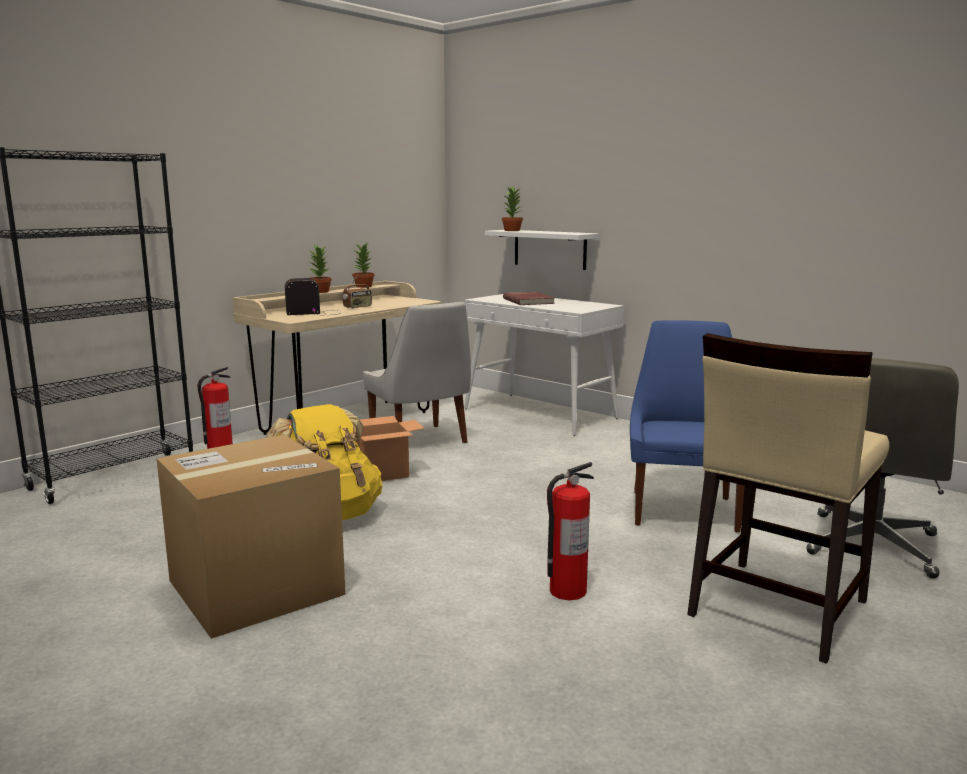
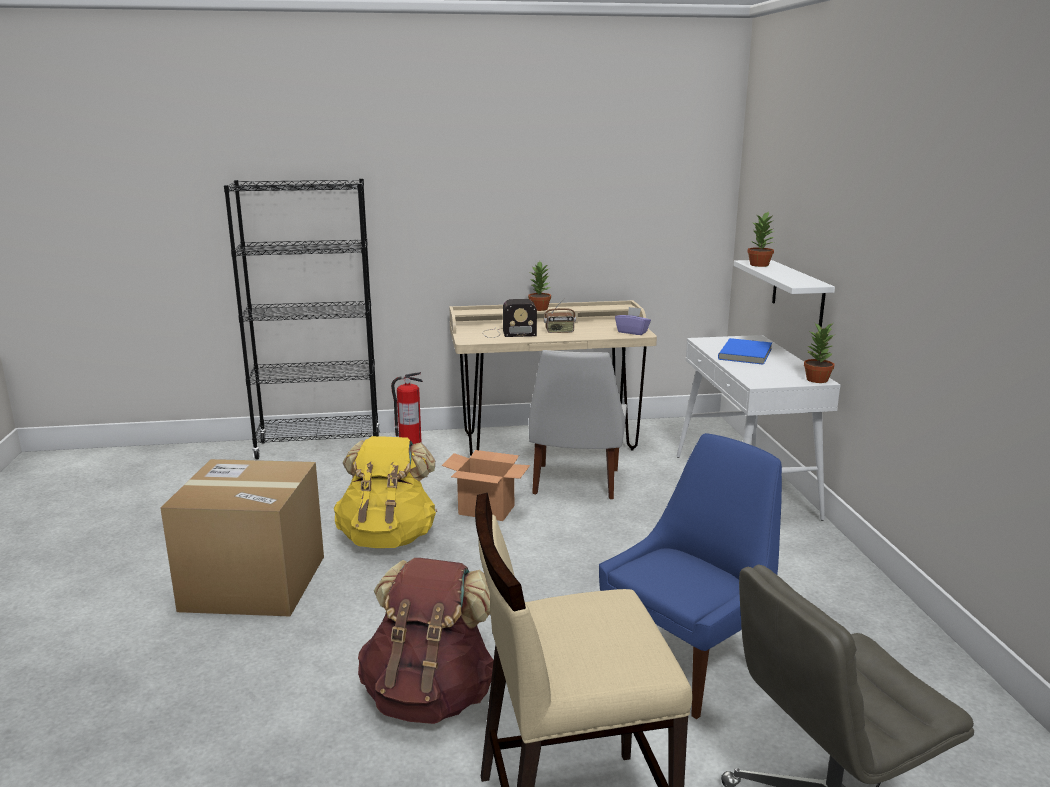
camera: 40 degrees right, 5 degrees up
radio [285,278,341,316] -> radio turned 150 degrees clockwise [483,299,537,338]
potted plant [353,242,374,288] -> potted plant moved to [804,323,834,383]
red book [503,292,555,305] -> blue book [718,338,772,365]
fire extinguisher [547,462,594,600] -> brown backpack [358,558,494,724]
none -> purple tissue box [615,307,651,335]

